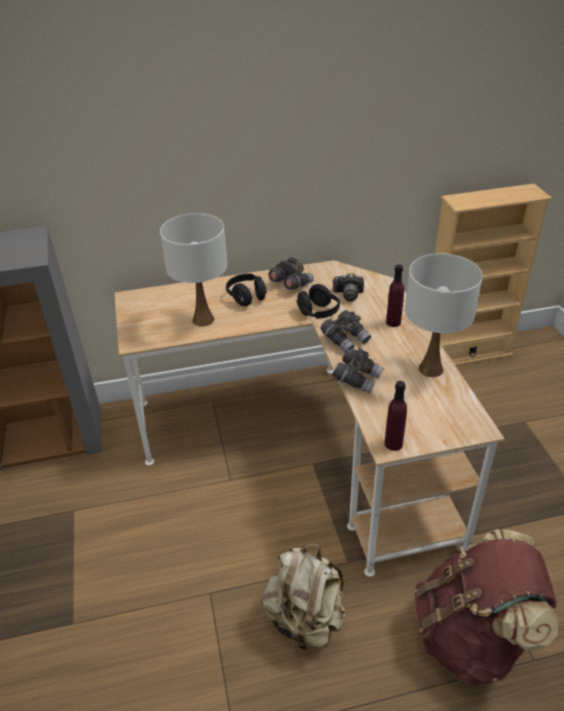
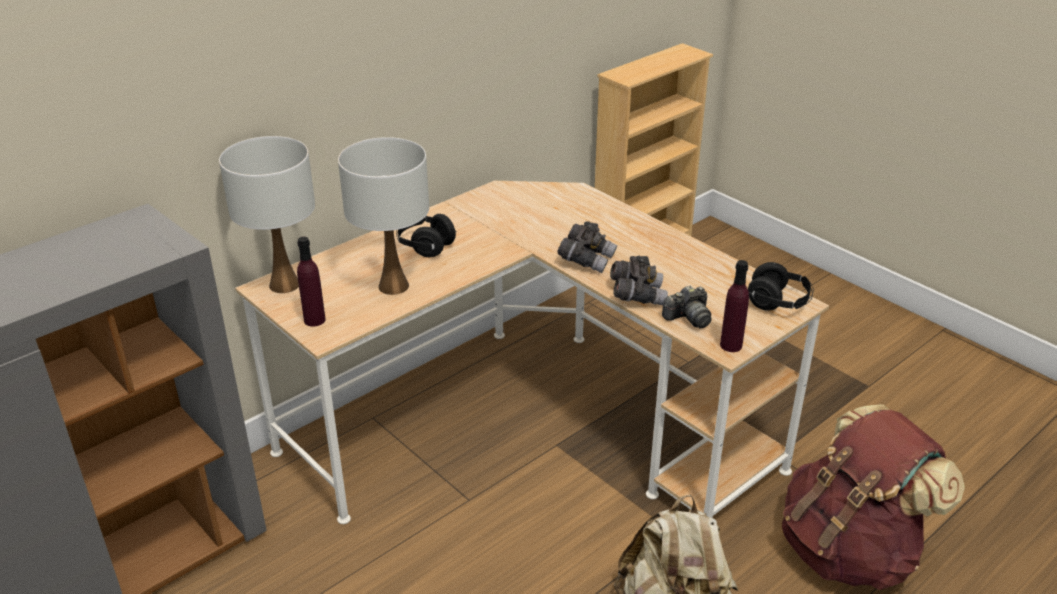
camera: 30 degrees left, 5 degrees down
grey binoculars [269,257,314,290] -> none
black headphones [296,284,340,319] -> black headphones moved to [748,262,814,310]
camera [332,273,364,302] -> camera moved to [662,285,712,328]
purple bottle [386,264,404,327] -> purple bottle moved to [297,237,325,327]
white table lamp [405,254,483,377] -> white table lamp moved to [219,136,315,293]

